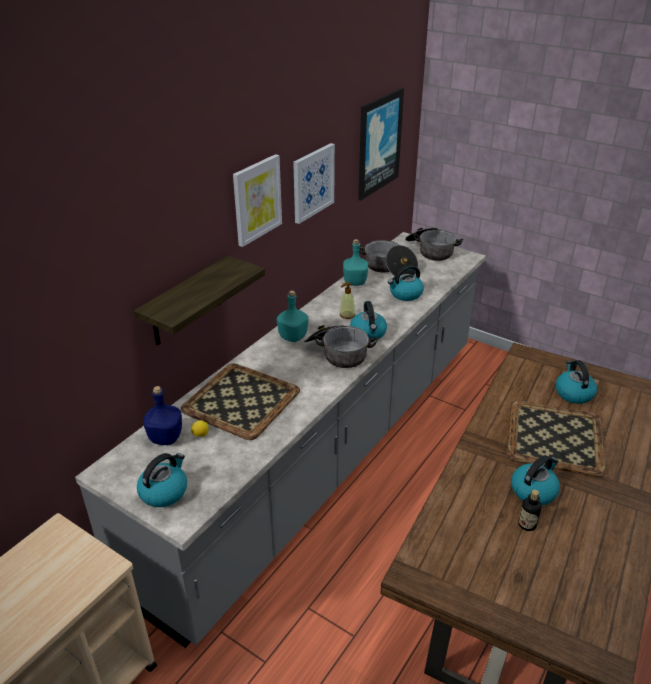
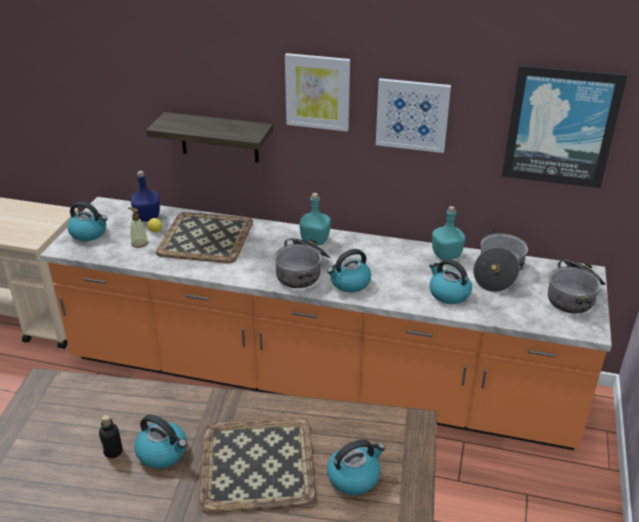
camera: 70 degrees right, 0 degrees up
grey counter [75,232,486,648] -> orange counter [40,197,612,450]
soap dispenser [340,282,355,319] -> soap dispenser moved to [127,207,148,248]

